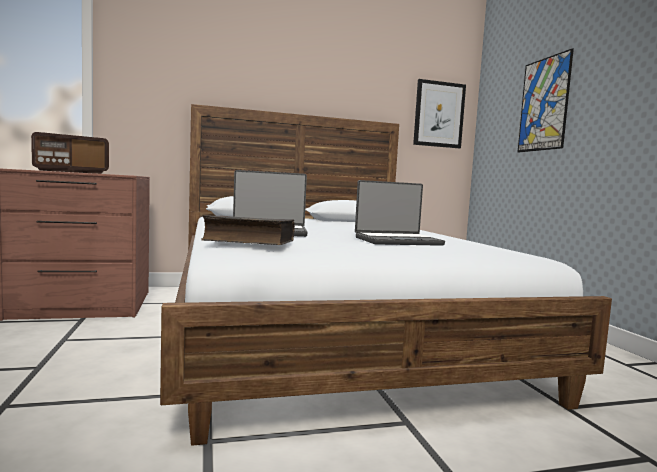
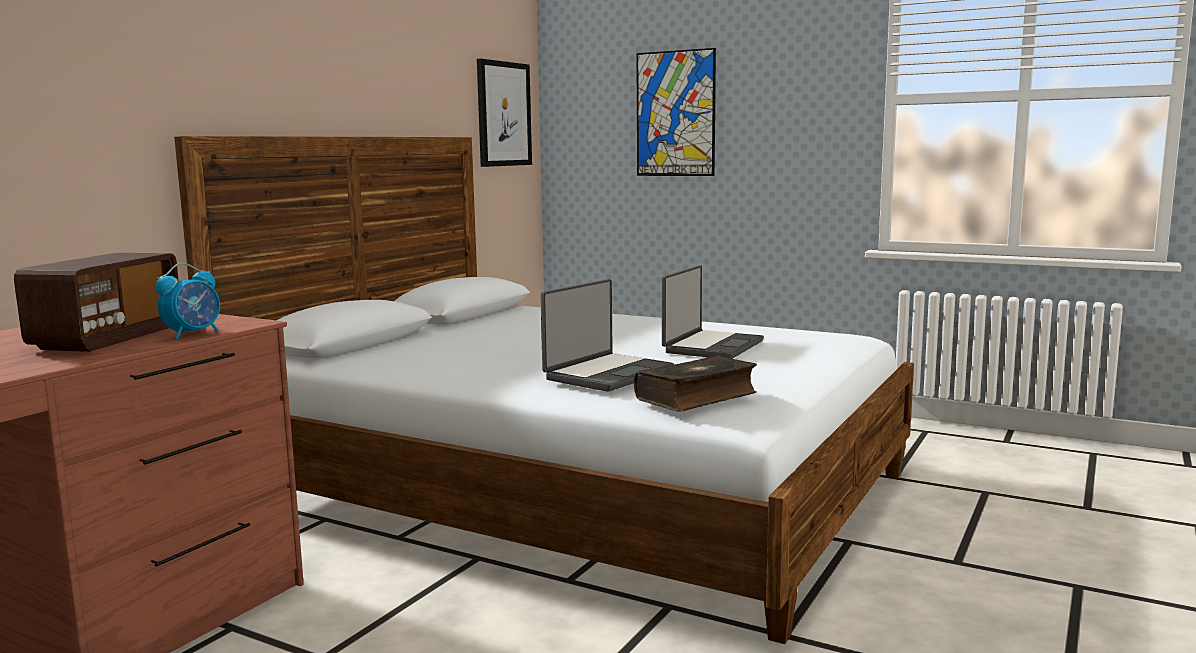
camera: 45 degrees left, 5 degrees up
none -> alarm clock [155,263,220,339]

